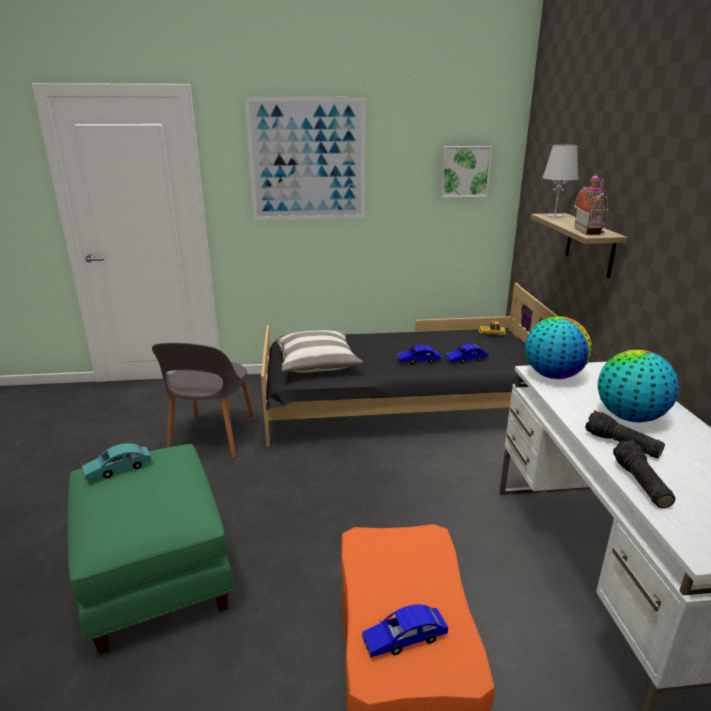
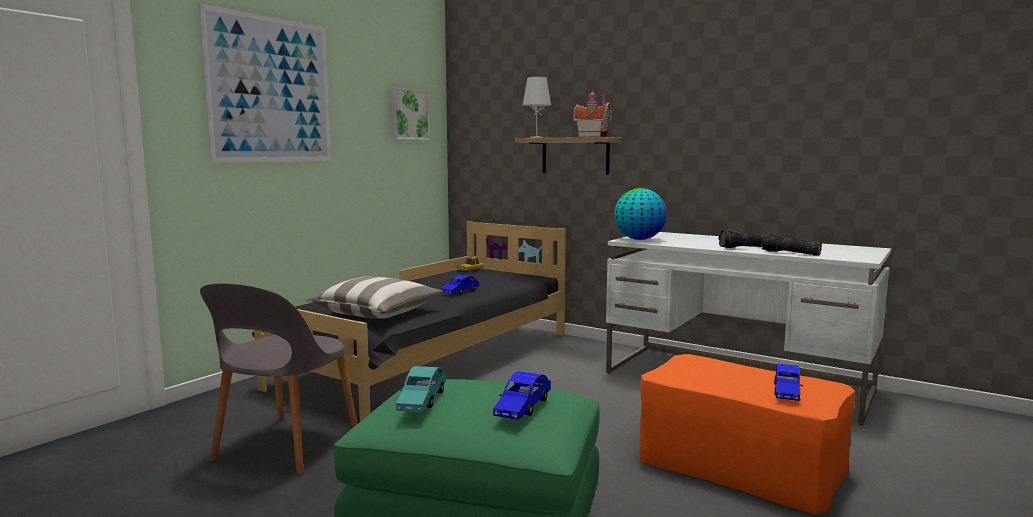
camera: 50 degrees left, 15 degrees down
grey chair [152,343,255,459] -> grey chair turned 60 degrees clockwise [200,283,358,474]
blue toy car [445,344,488,364] -> blue toy car moved to [493,371,551,420]
globe [598,350,679,422] -> none

